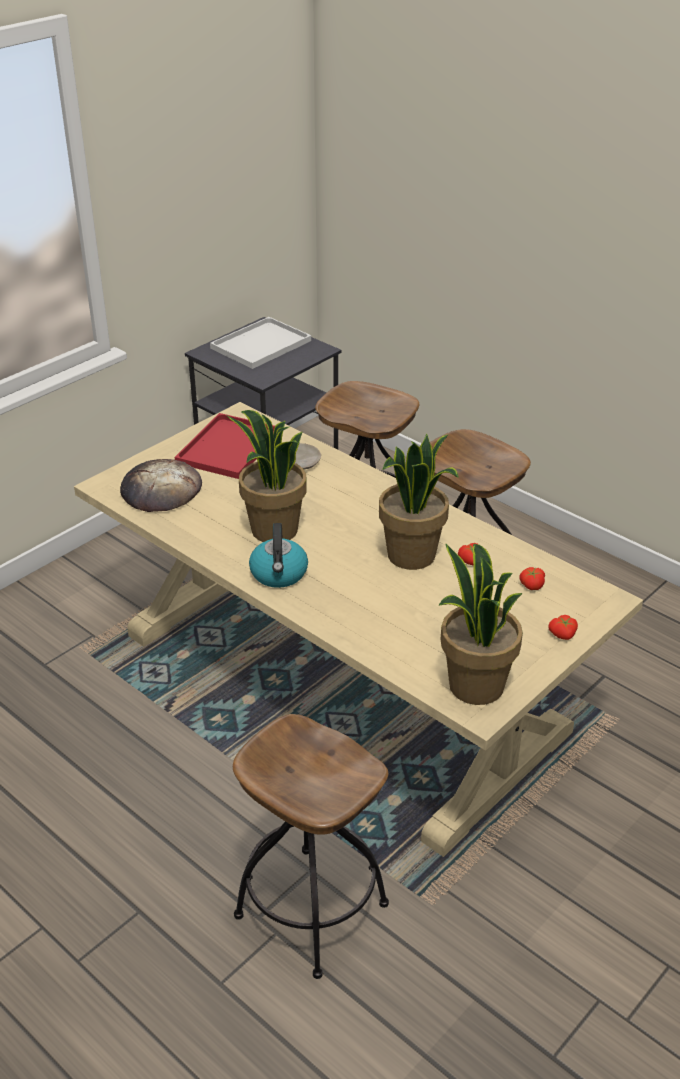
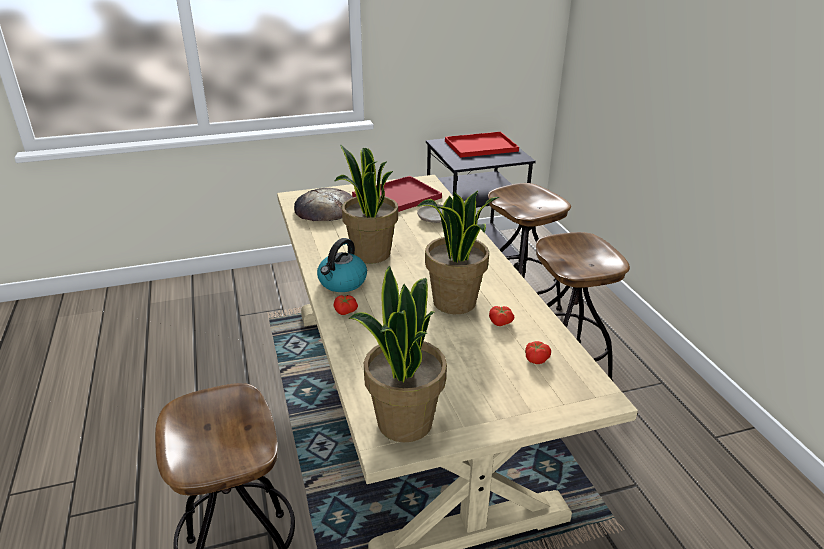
camera: 30 degrees right, 5 degrees down
white tray [210,317,311,369] -> red tray [445,132,519,158]
tomato [548,615,578,640] -> tomato moved to [333,295,358,315]

